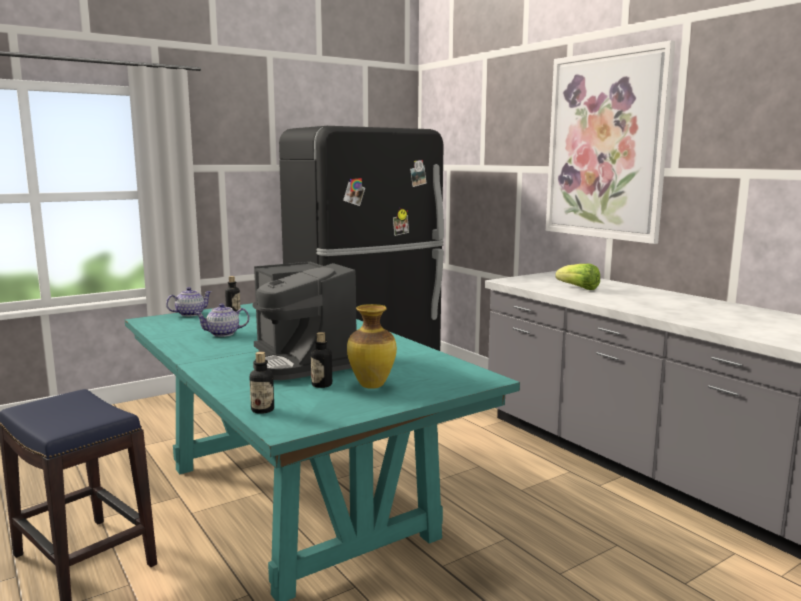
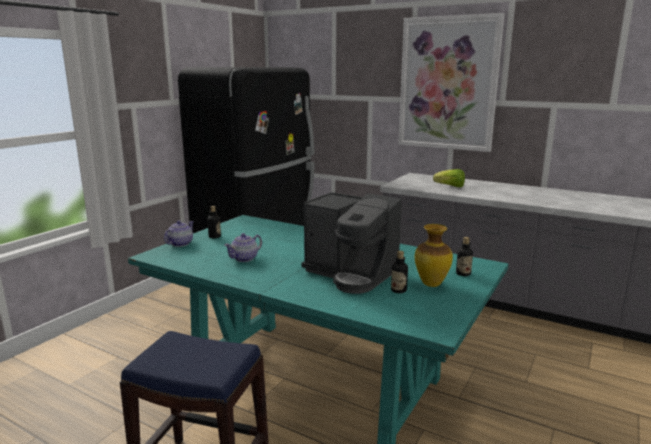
camera: 25 degrees left, 5 degrees up
bottle [250,352,274,414] -> bottle moved to [456,237,473,276]

